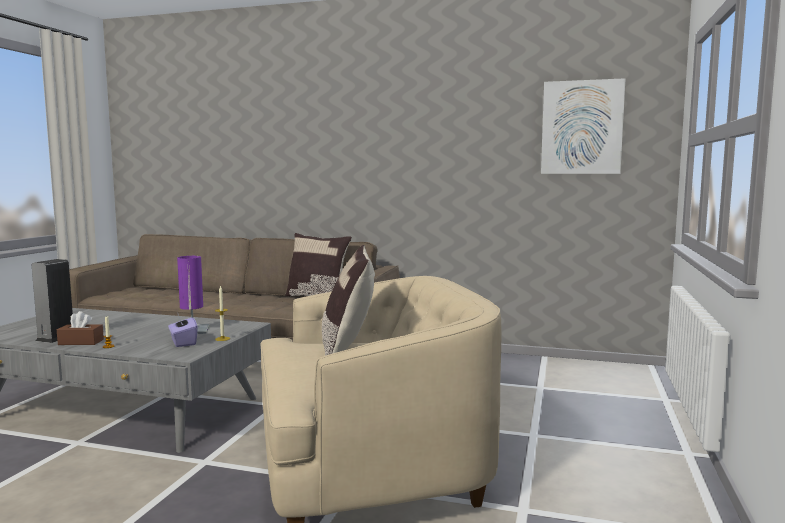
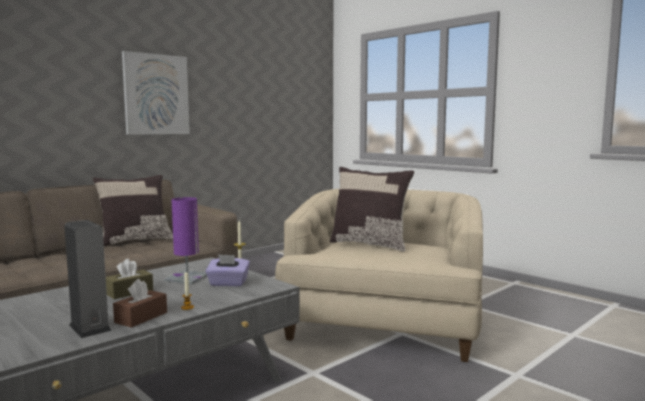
camera: 60 degrees left, 0 degrees up
picture [541,78,626,174] -> picture moved to [122,51,190,135]
none -> brown tissue box [106,258,153,299]

